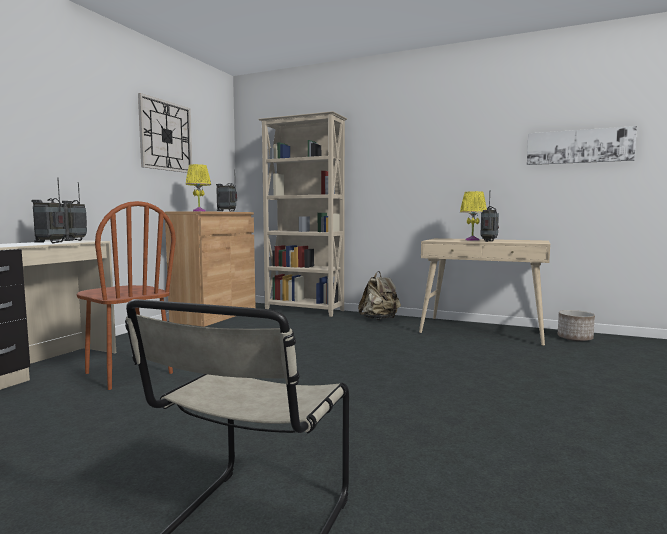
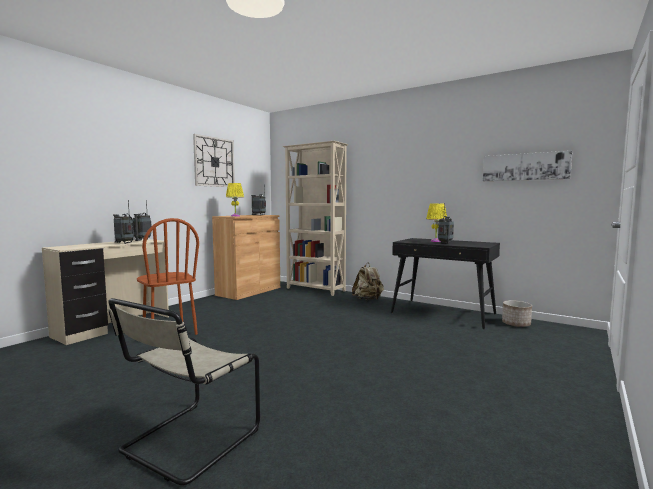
camera: 10 degrees right, 0 degrees up
beige desk [419,238,550,346] -> black desk [391,238,500,329]

